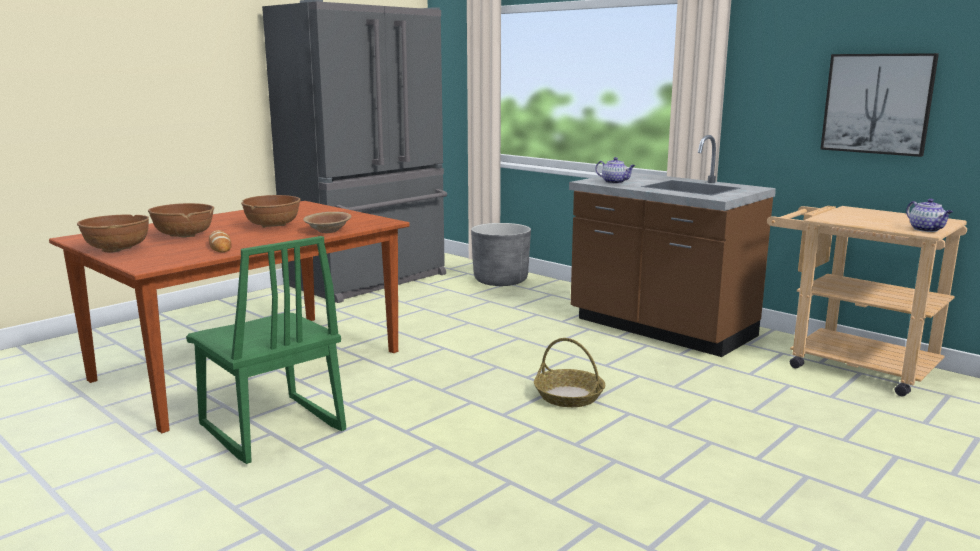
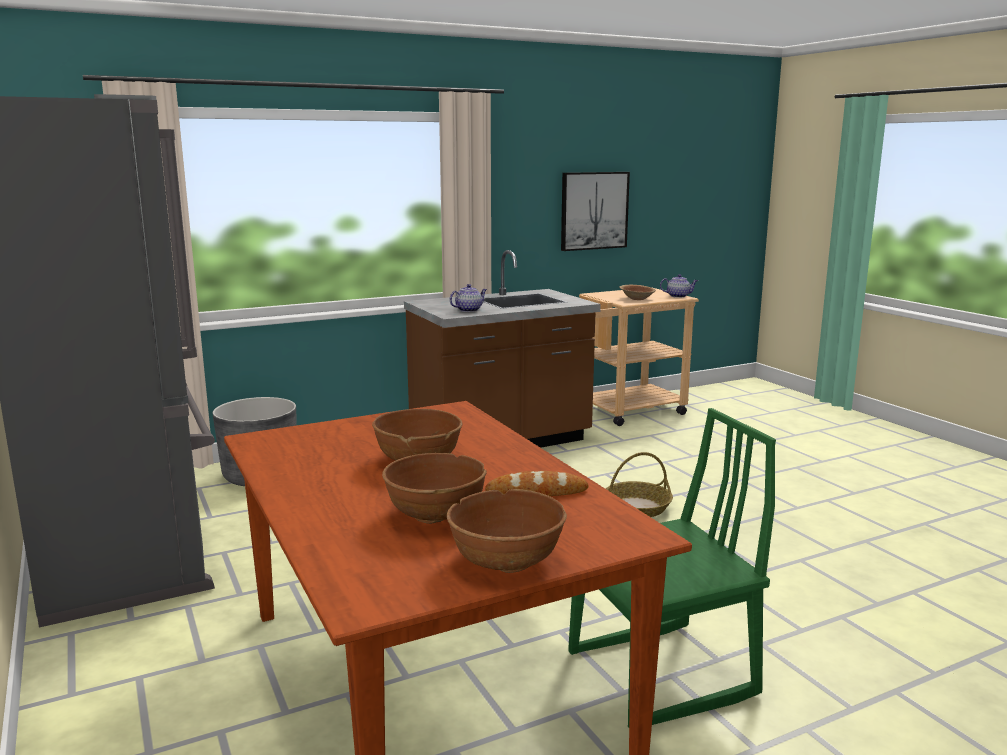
camera: 70 degrees left, 0 degrees up
brown bowl [303,212,351,233] -> brown bowl moved to [619,285,656,300]

